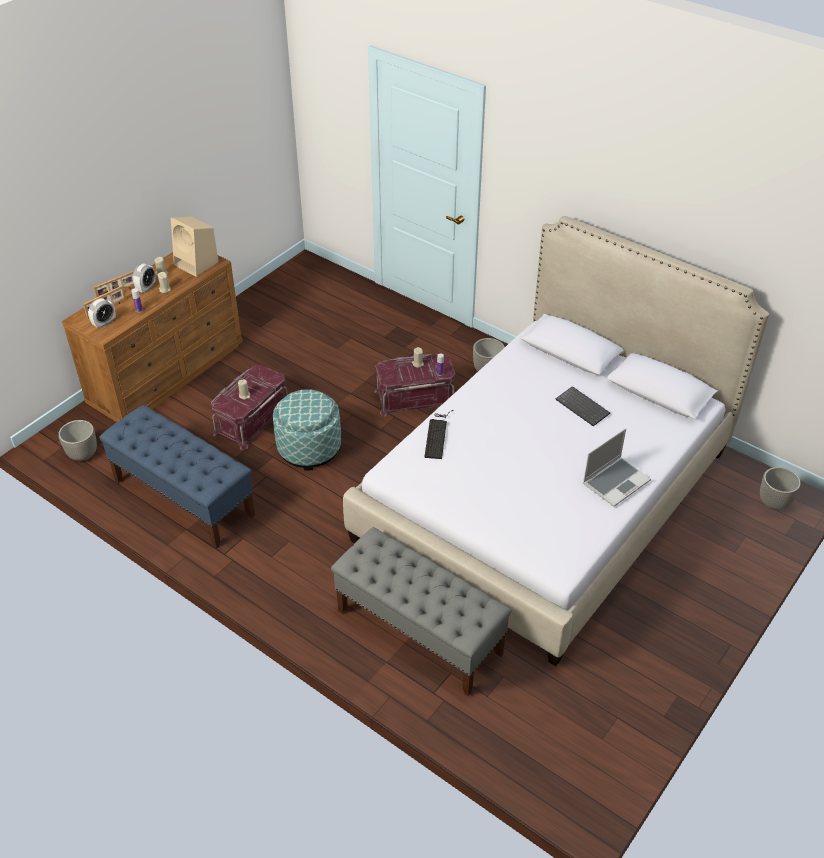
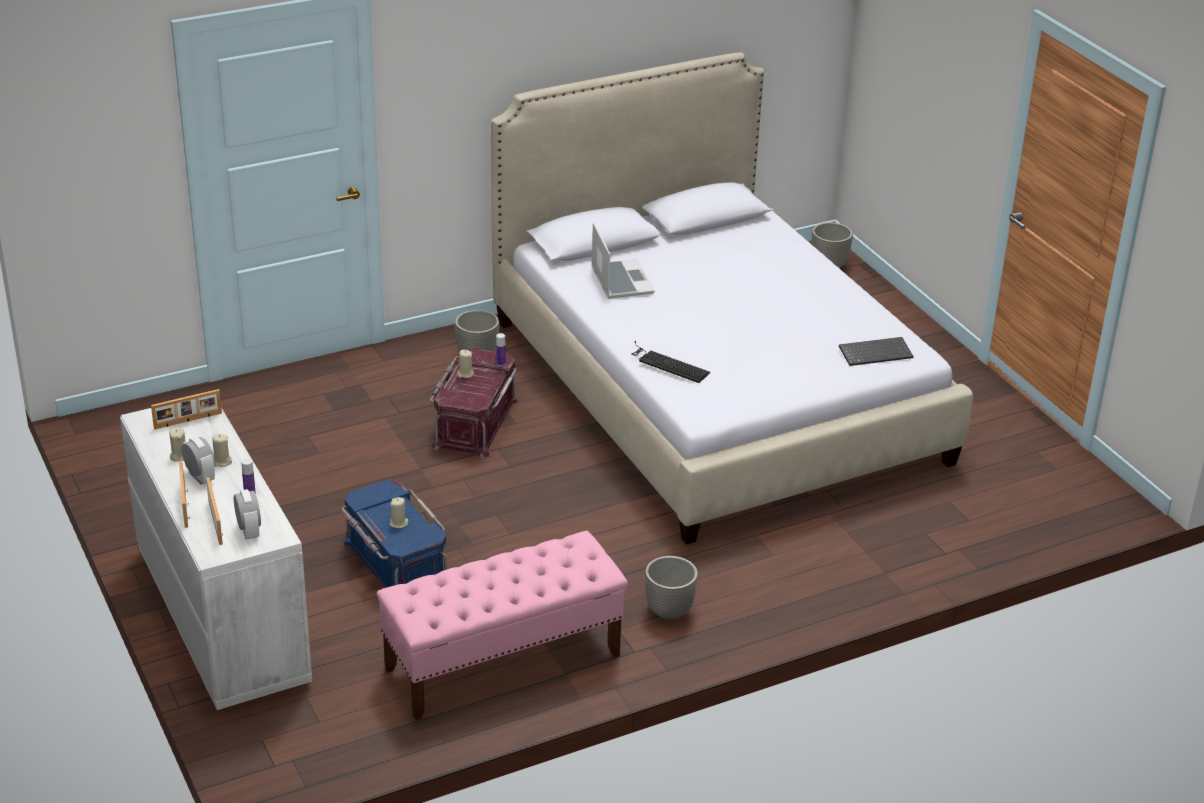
camera: 65 degrees left, 10 degrees down
planter [58,420,97,461] -> planter moved to [645,556,698,620]
brown dresser [62,252,243,422] -> white dresser [120,408,312,710]
blue bench [99,405,255,549] -> pink bench [377,531,628,720]
beige speaker [171,217,218,277] -> picture frame [151,389,222,429]
red storage box [211,365,288,450] -> blue storage box [342,479,447,588]
ottoman [273,389,341,471] -> none
grey bench [331,527,512,696] -> none
keyboard [555,386,610,426] -> keyboard moved to [839,337,914,366]
laptop [583,428,651,507] -> laptop moved to [591,223,655,299]

